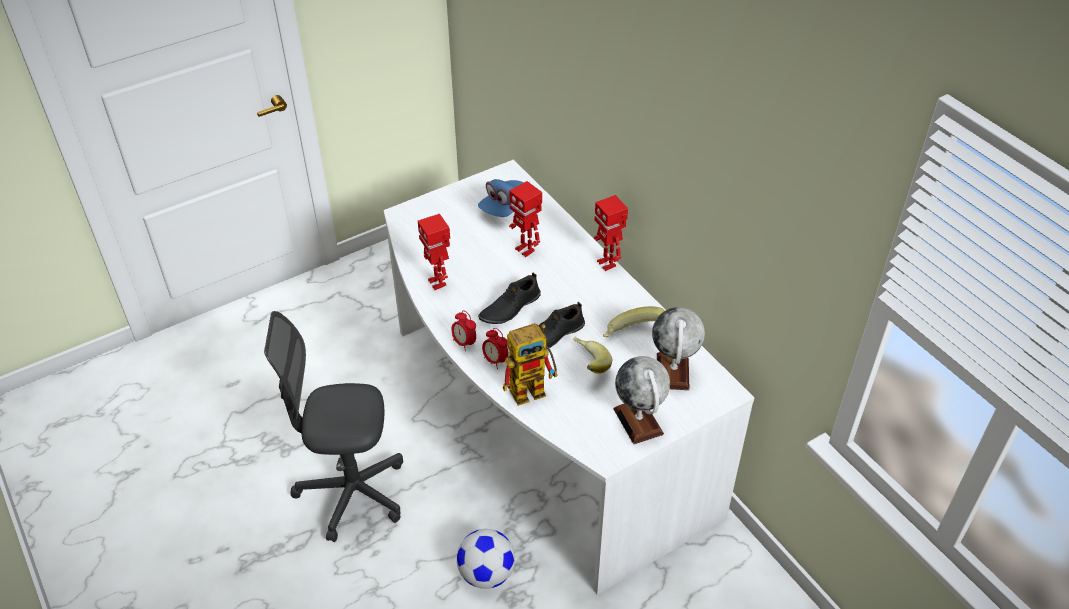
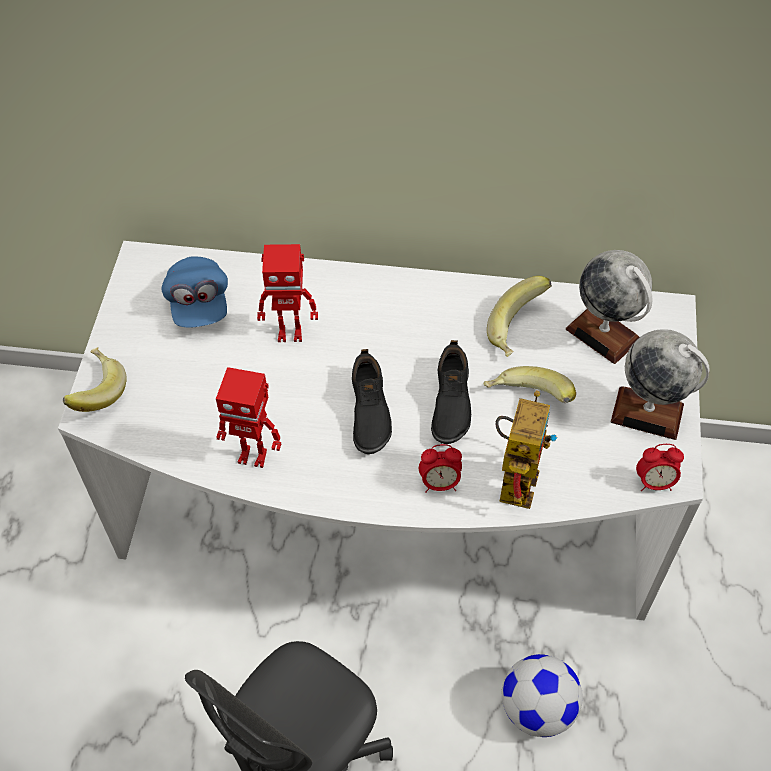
camera: 50 degrees left, 10 degrees up
alarm clock [451,310,476,351] -> alarm clock moved to [636,444,684,491]
toy robot [594,195,628,271] -> none
none -> banana [63,347,127,412]

